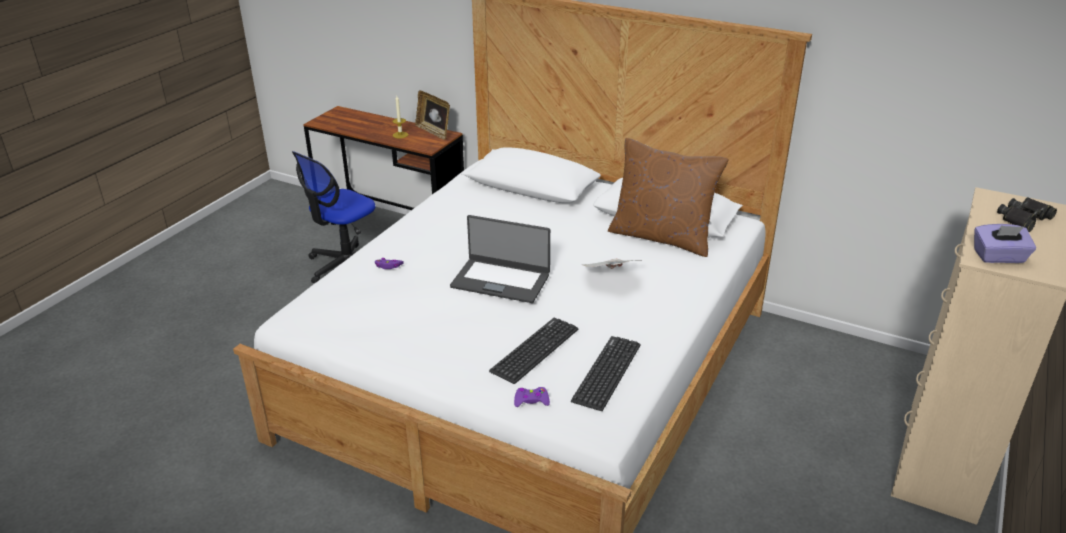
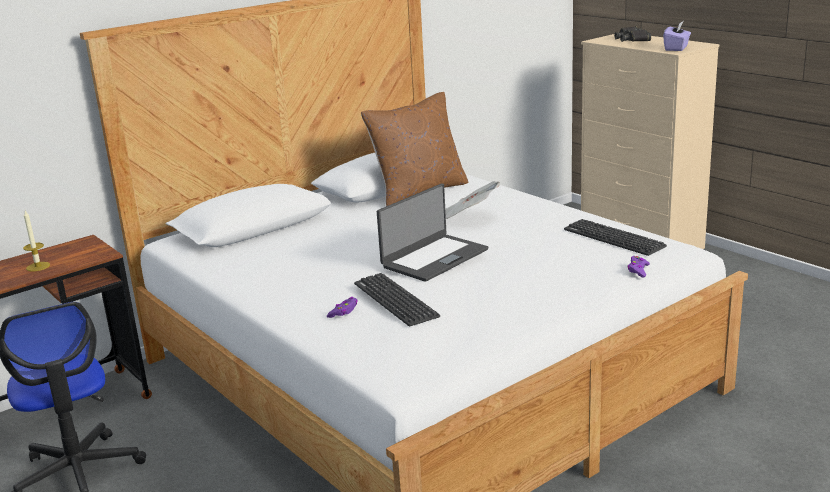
camera: 65 degrees left, 10 degrees down
picture frame [415,90,450,140] -> none
keyboard [489,318,578,384] -> keyboard moved to [354,273,440,326]

